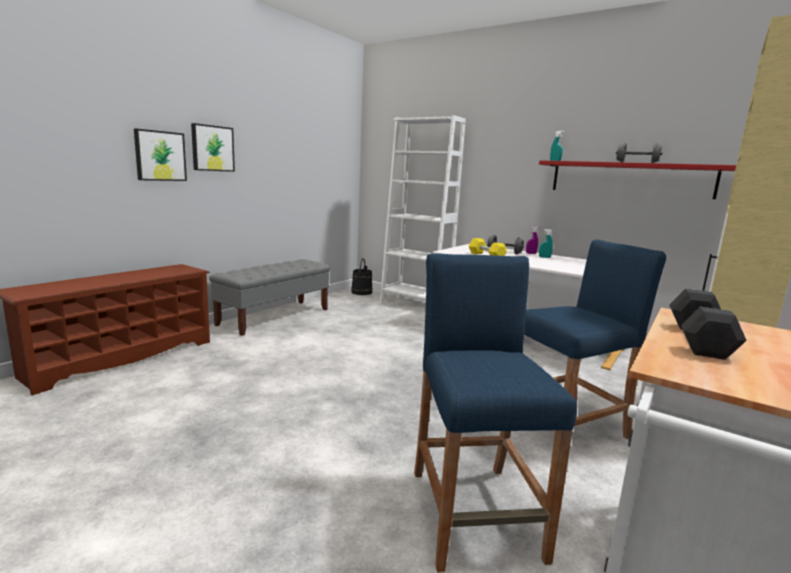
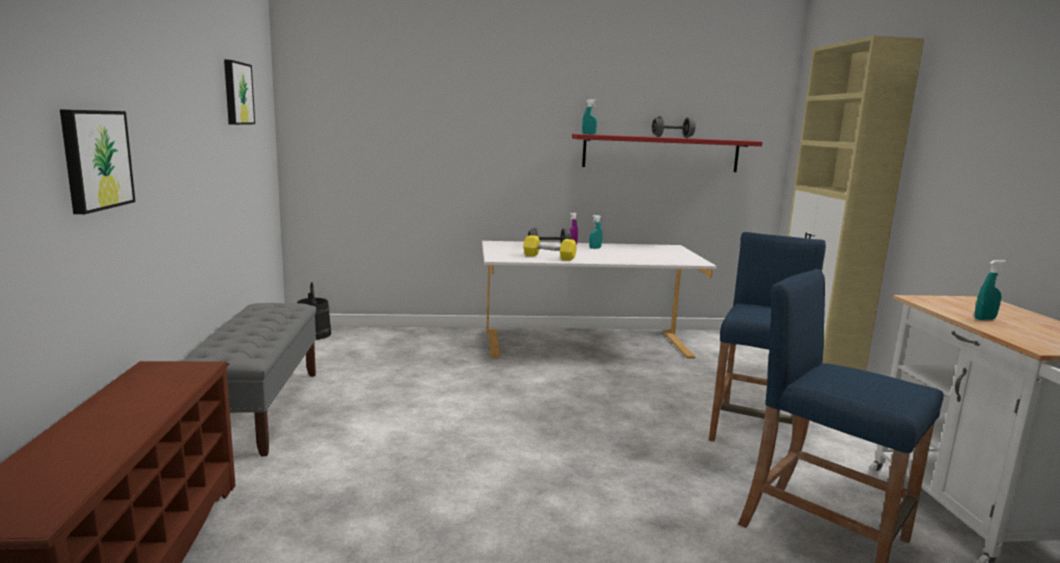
camera: 40 degrees left, 0 degrees up
picture [191,123,235,172] -> picture moved to [224,59,255,125]
white bookcase [380,115,466,303] -> none
grey dumbbell [669,289,747,360] -> turquoise spray bottle [975,260,1006,320]

